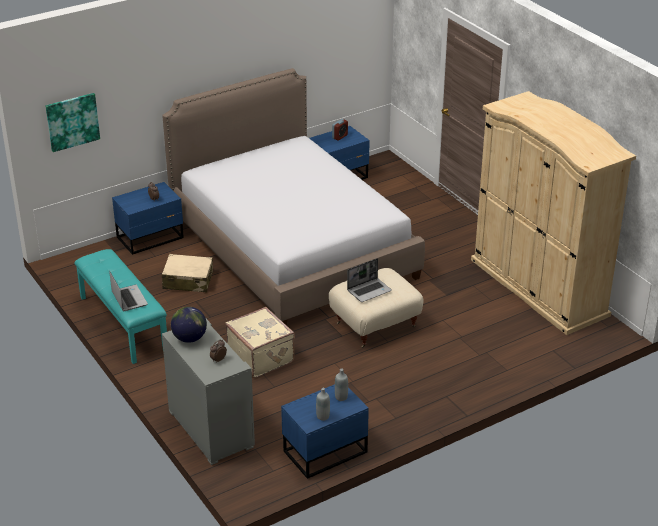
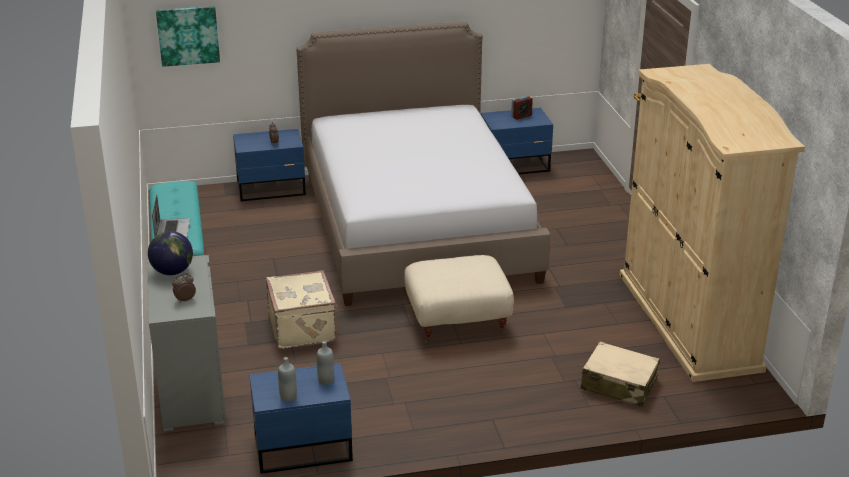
camera: 20 degrees right, 5 degrees down
beige suitcase [162,254,213,292] -> beige suitcase moved to [581,342,660,407]
laptop [347,258,392,302] -> none

